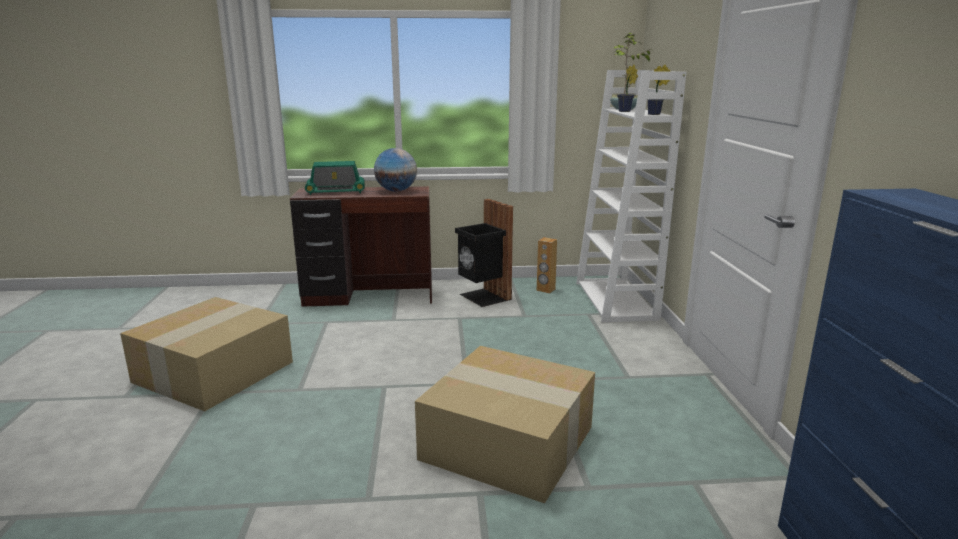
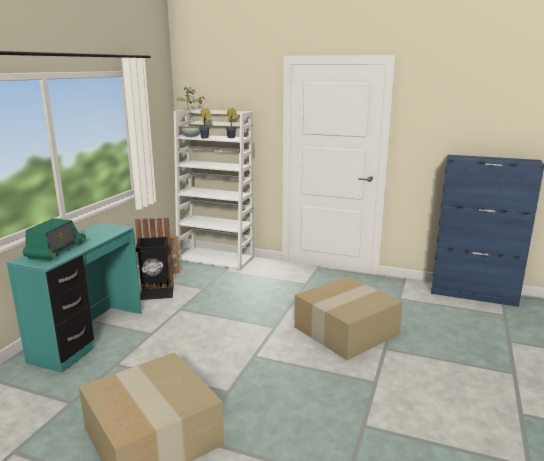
camera: 65 degrees left, 0 degrees up
brown desk [290,186,432,307] -> turquoise desk [7,223,142,373]
globe [374,148,417,192] -> none

